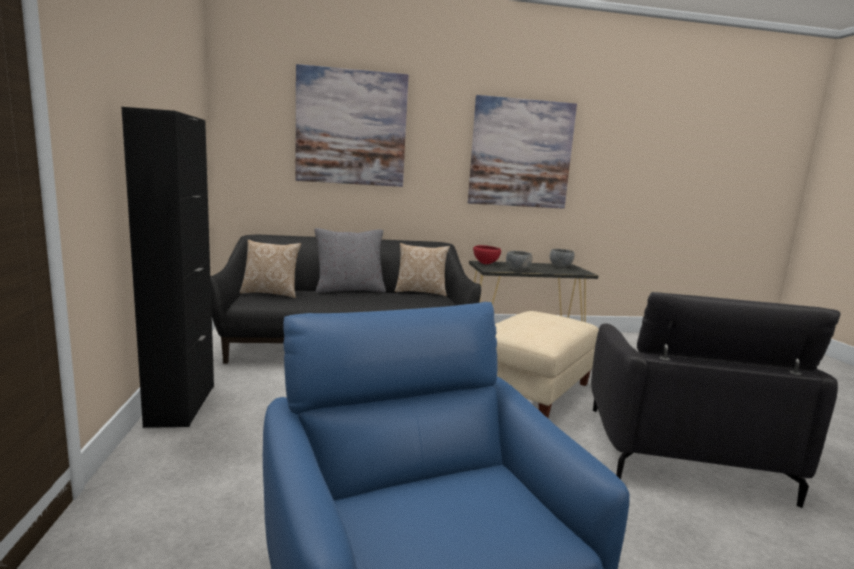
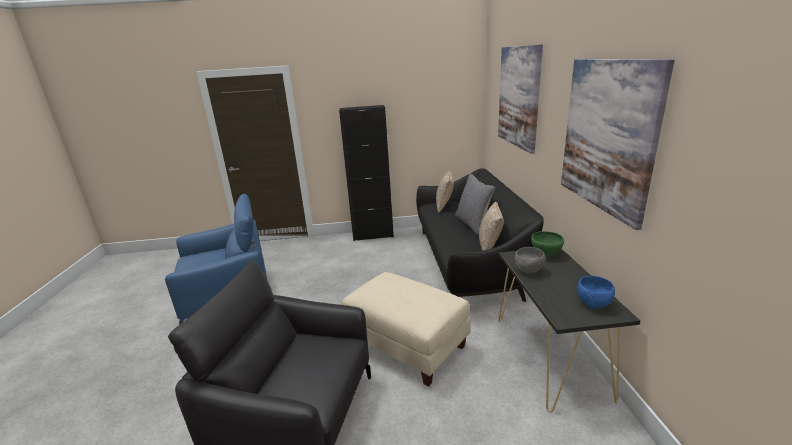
camera: 95 degrees right, 10 degrees up
red bowl [473,245,501,264] -> green bowl [531,231,564,256]
grey bowl [550,249,575,268] -> blue bowl [577,276,615,308]

